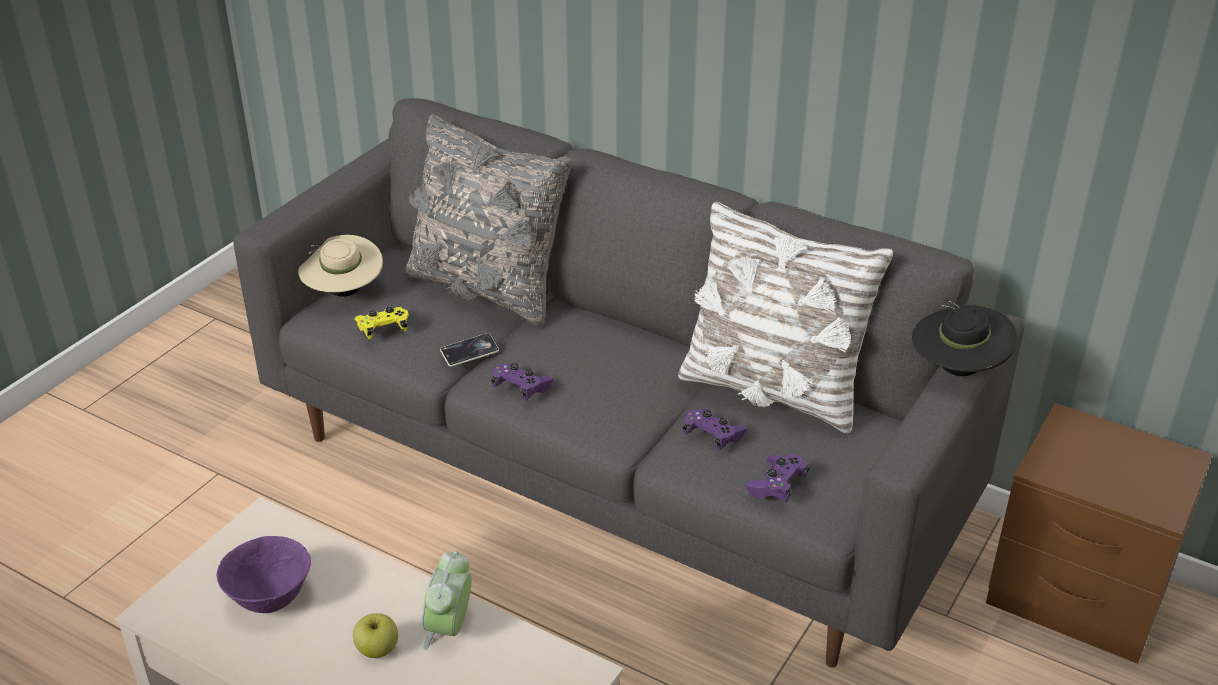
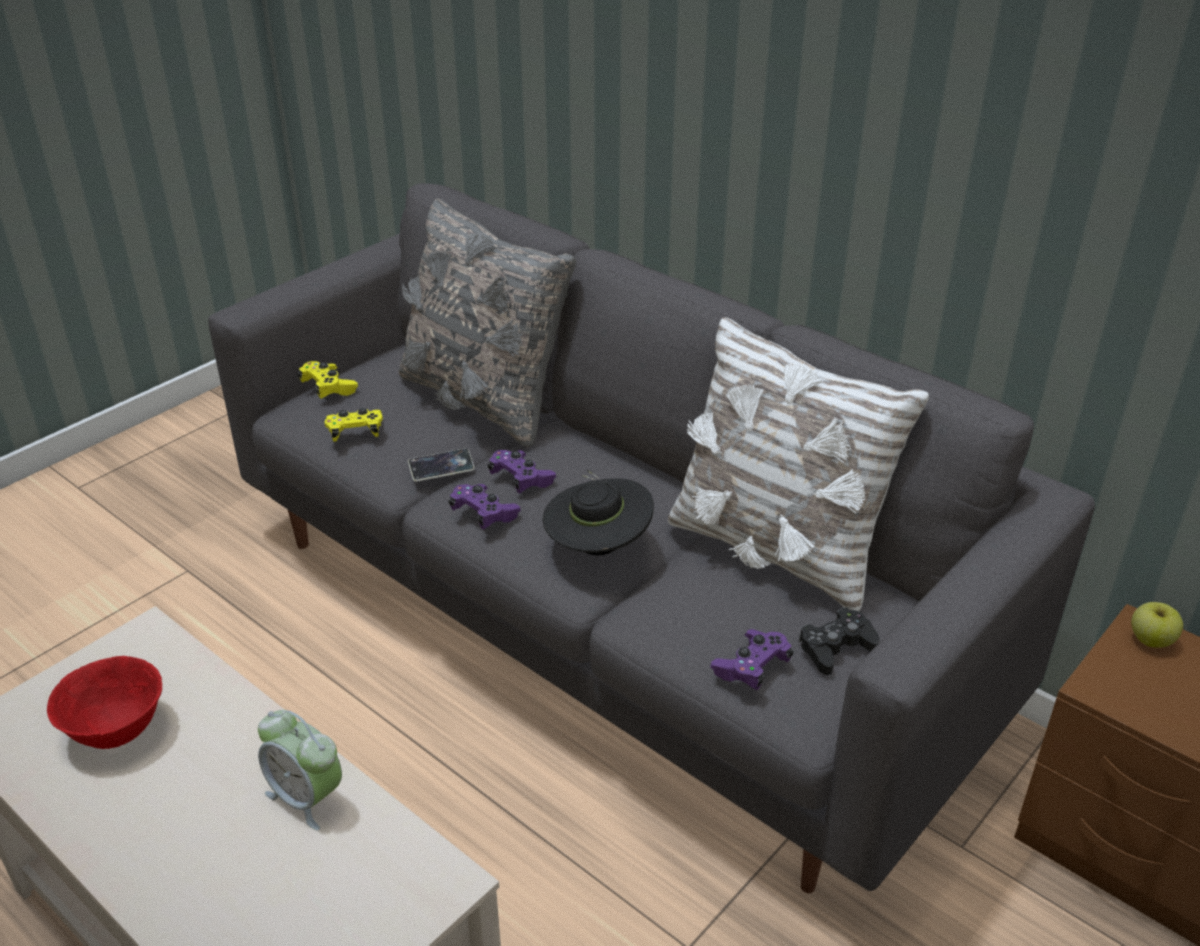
camera: 10 degrees right, 0 degrees up
purple bowl [217,536,311,613] -> red bowl [47,656,162,749]
beige hat [298,235,383,297] -> yellow game controller [297,361,358,399]
apple [353,613,398,658] -> apple moved to [1131,602,1183,648]
alarm clock [422,551,471,650] -> alarm clock turned 75 degrees counterclockwise [258,710,342,830]
purple game controller [683,408,747,451] -> purple game controller moved to [487,450,556,493]
black hat [912,299,1017,376] -> black hat moved to [543,470,654,556]
none -> black game controller [799,607,880,675]

